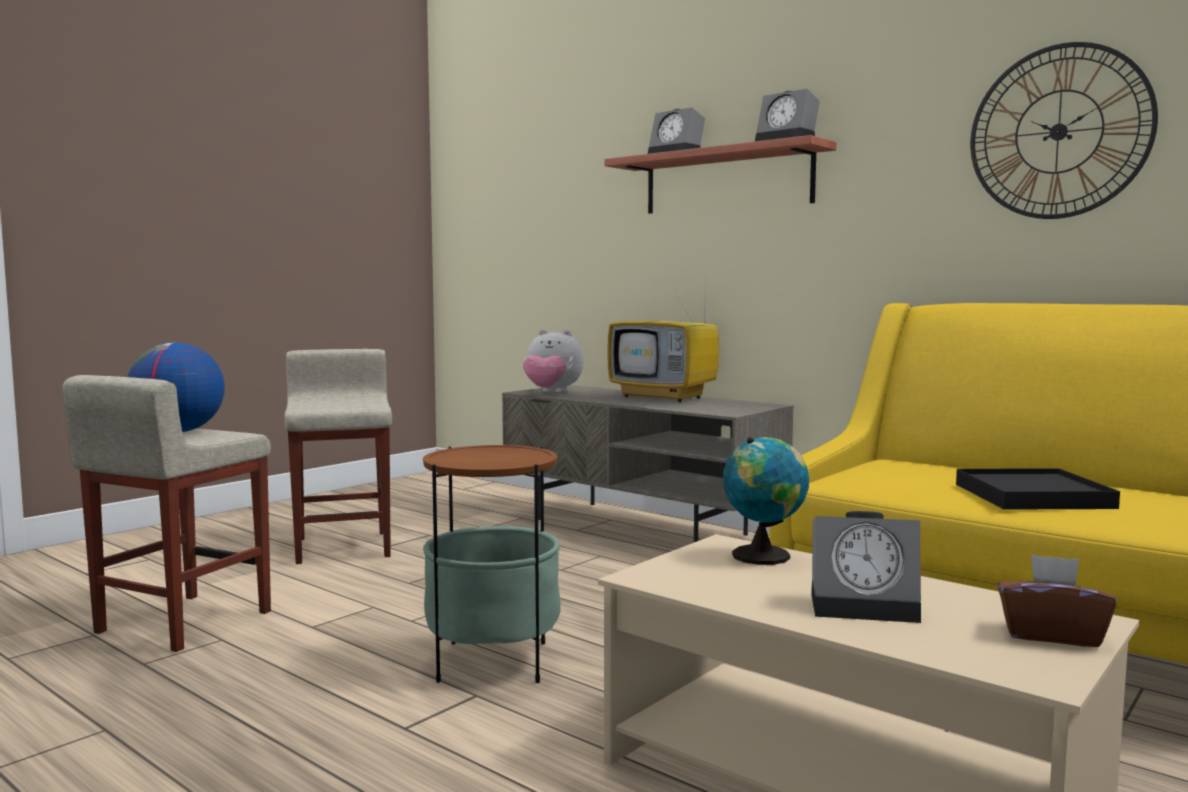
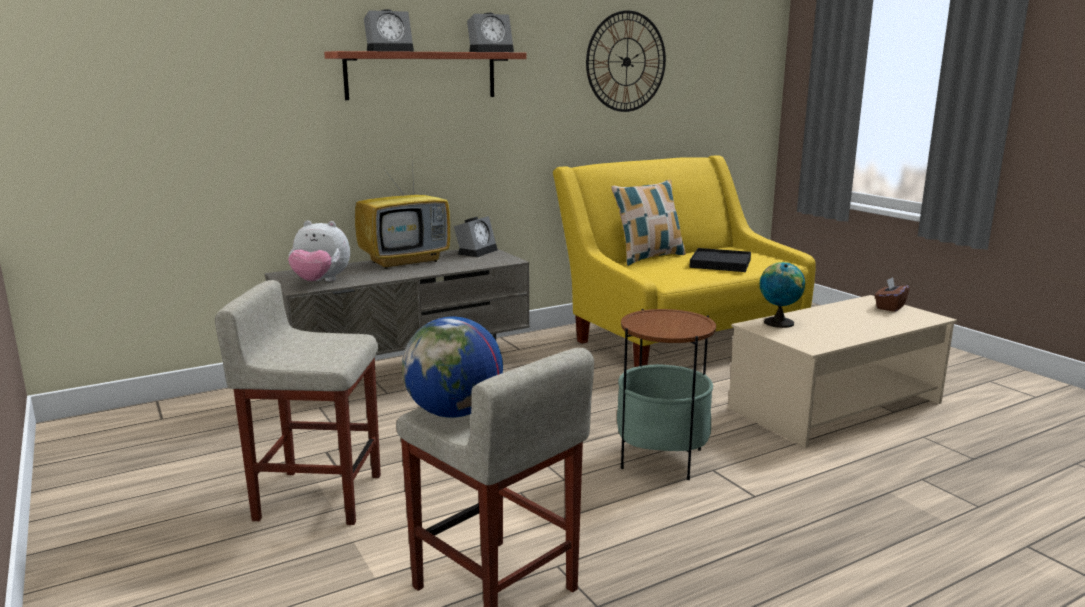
camera: 70 degrees left, 10 degrees up
plush toy [523,330,584,393] -> plush toy turned 60 degrees clockwise [288,221,350,282]
alarm clock [811,511,921,623] -> alarm clock moved to [454,216,498,257]
none -> pillow [611,180,686,266]

